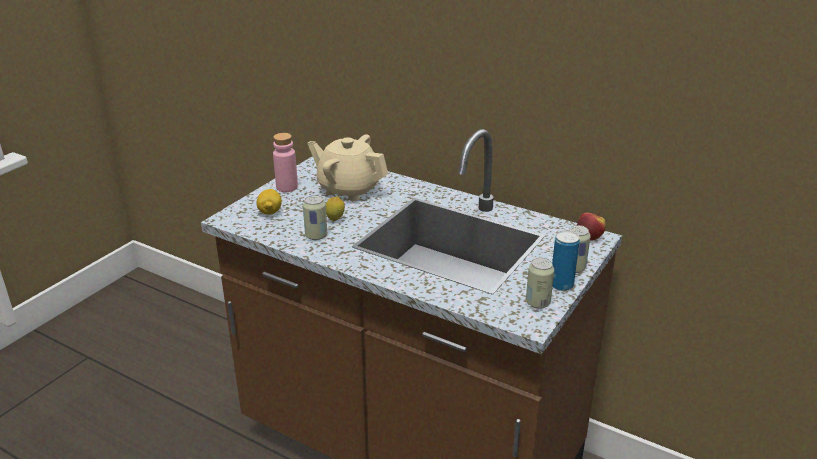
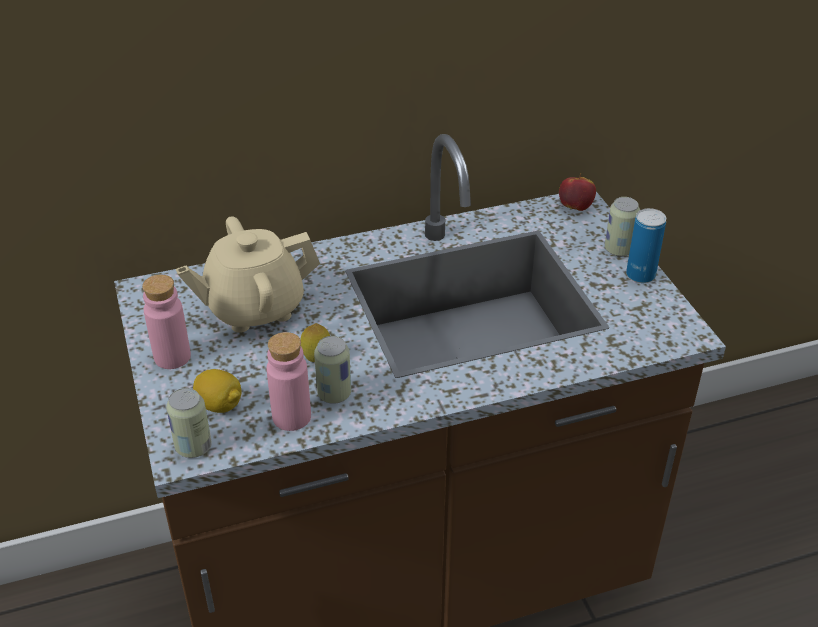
camera: 50 degrees left, 10 degrees up
can [526,257,554,309] -> can moved to [166,388,212,458]
none -> pink bottle [266,332,311,431]

